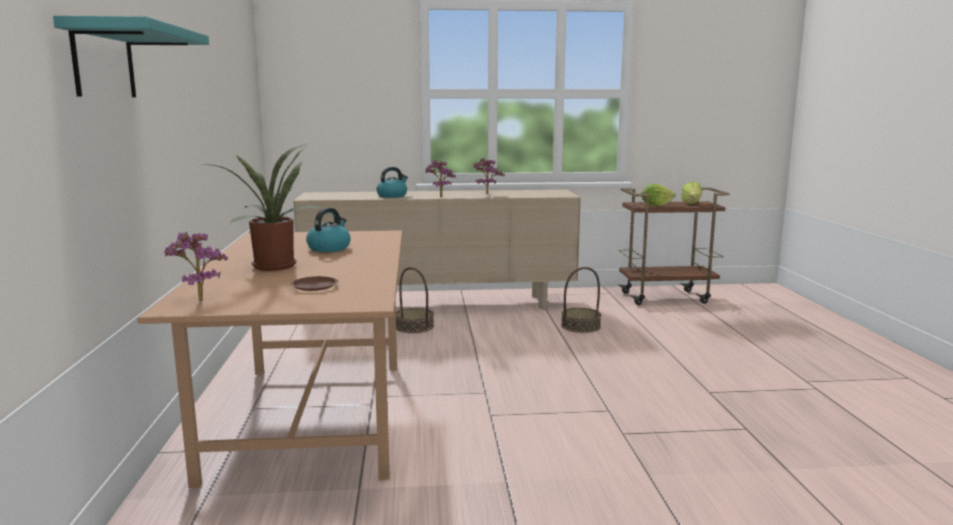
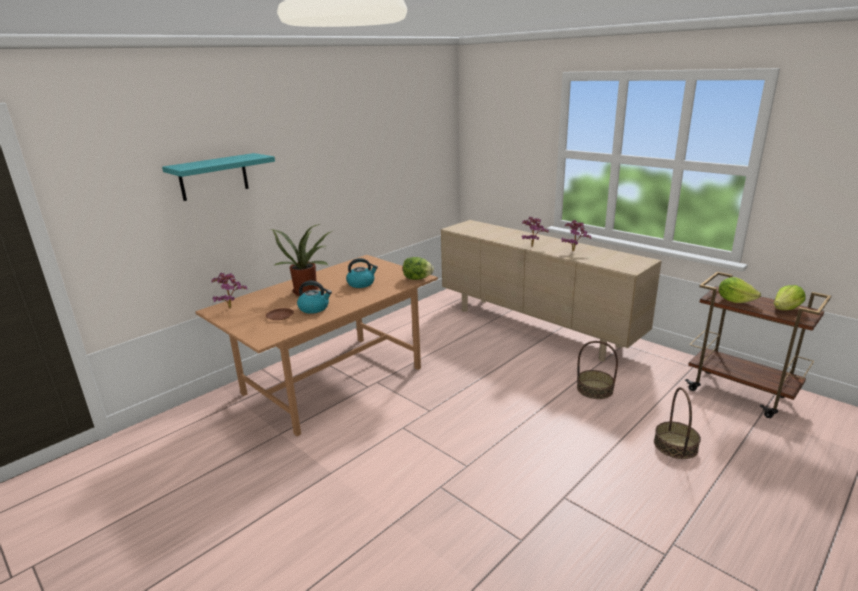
camera: 50 degrees right, 10 degrees up
kettle [377,167,408,198] -> kettle moved to [297,281,332,314]
basket [396,267,434,333] -> basket moved to [654,387,701,459]
none -> lettuce [403,257,434,280]

